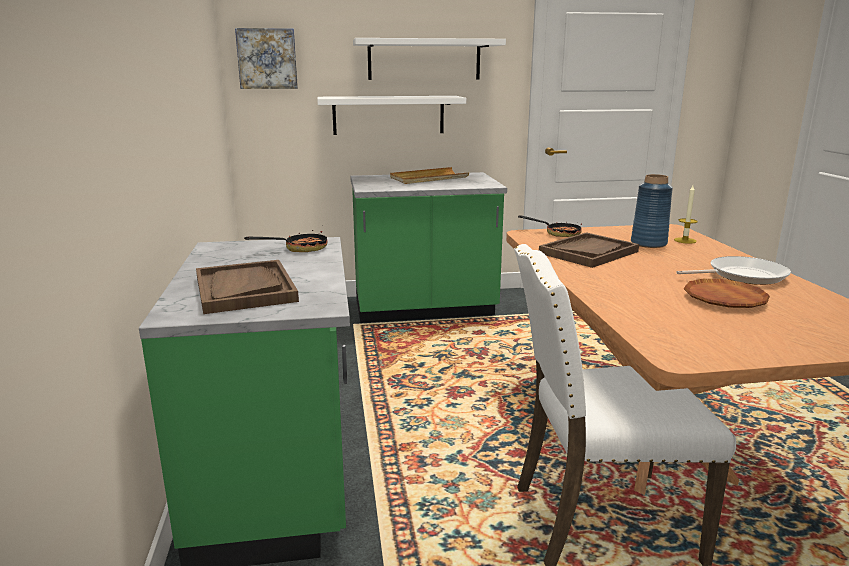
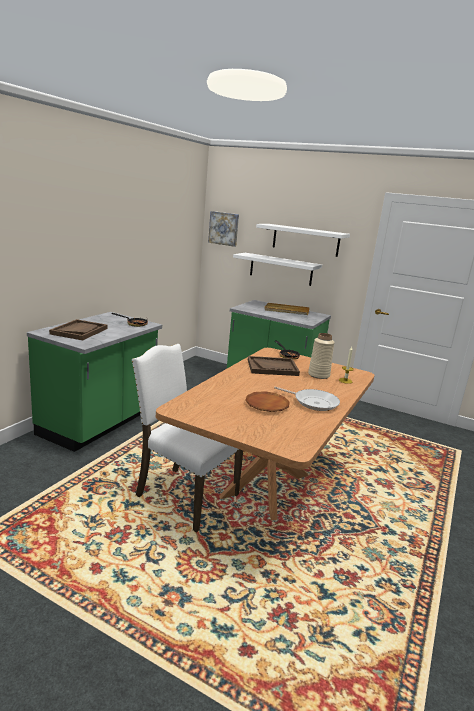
camera: 35 degrees right, 0 degrees up
blue vase [631,174,673,248] -> beige vase [308,333,334,379]

